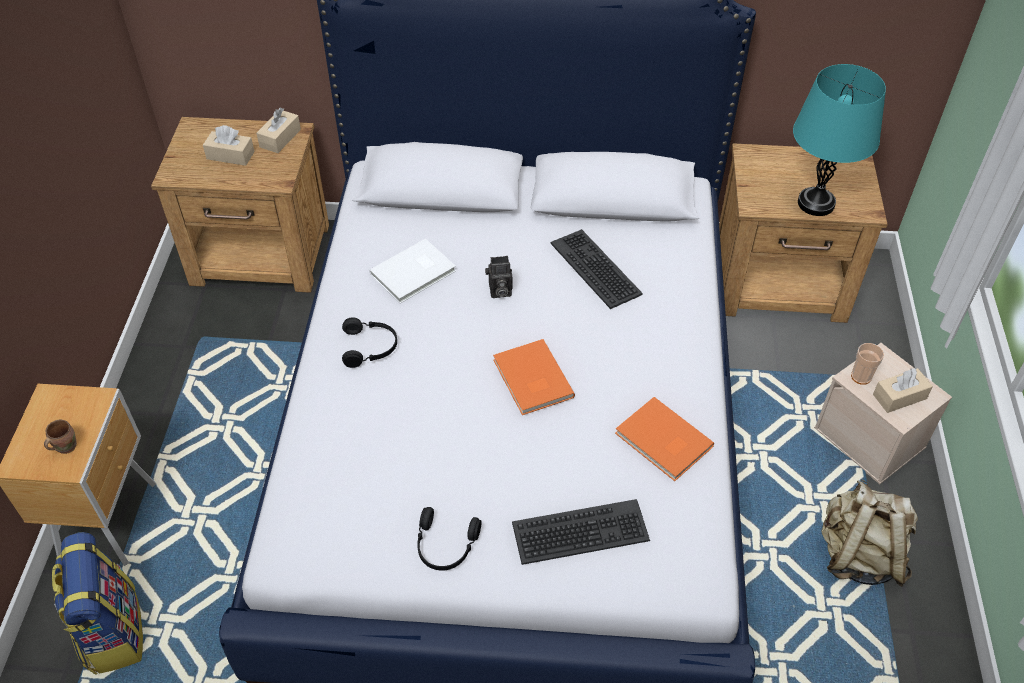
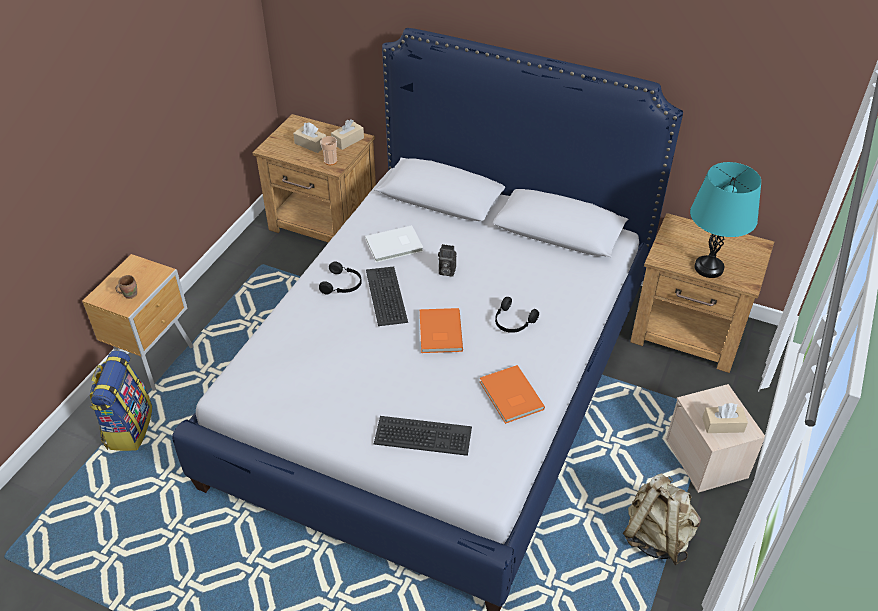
camera: 20 degrees right, 5 degrees down
black headphones [417,507,482,571] -> black headphones moved to [495,297,539,333]
keyboard [551,229,643,309] -> keyboard moved to [366,267,408,326]
cup [851,343,884,385] -> cup moved to [321,136,337,165]

